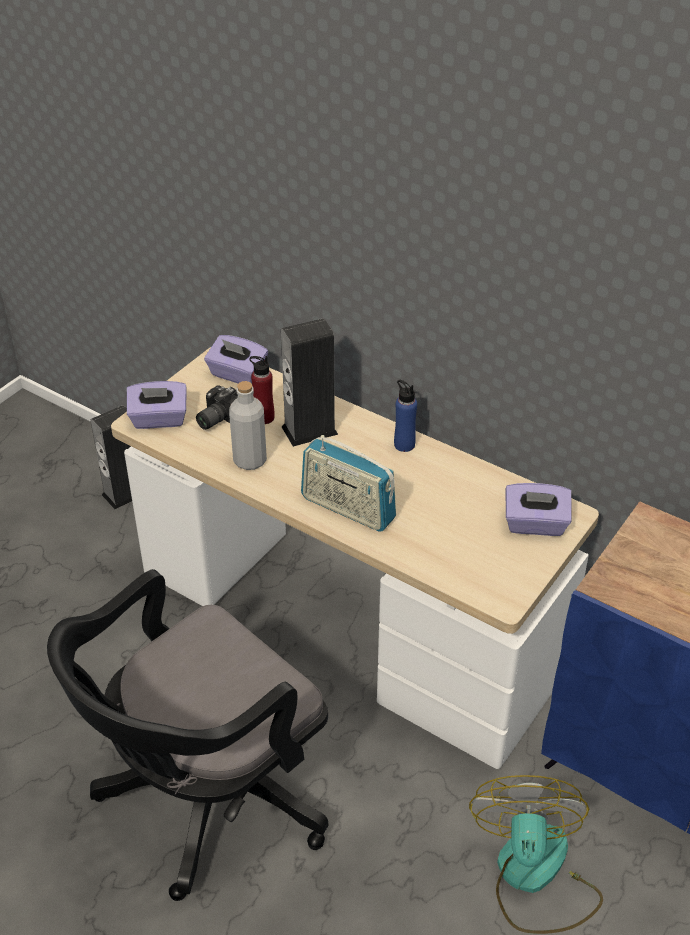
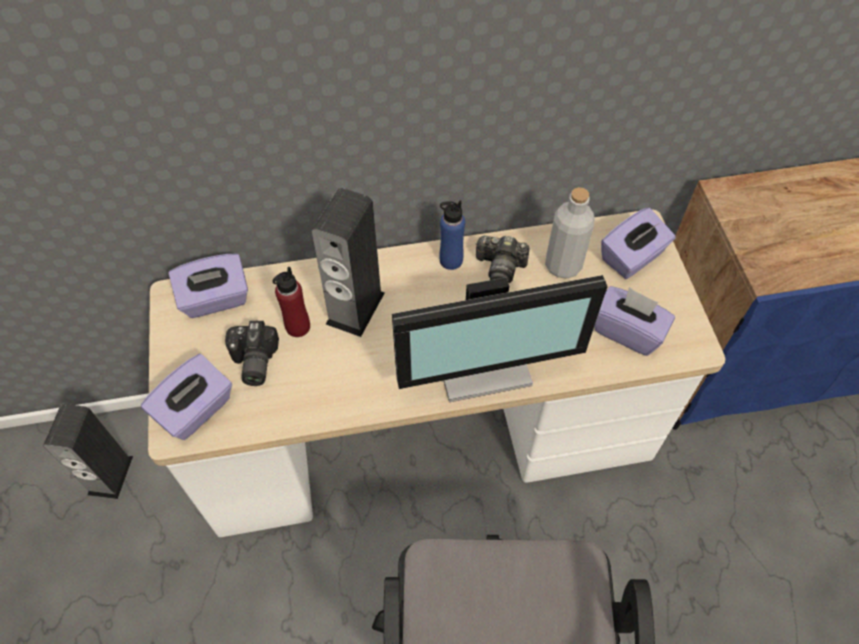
camera: 45 degrees left, 15 degrees up
grey bottle [229,381,267,470] -> grey bottle moved to [545,187,595,279]
radio [301,435,396,532] -> monitor [392,275,608,402]
fan [469,775,603,934] -> none
none -> camera [475,236,530,283]
none -> purple tissue box [594,286,675,356]

